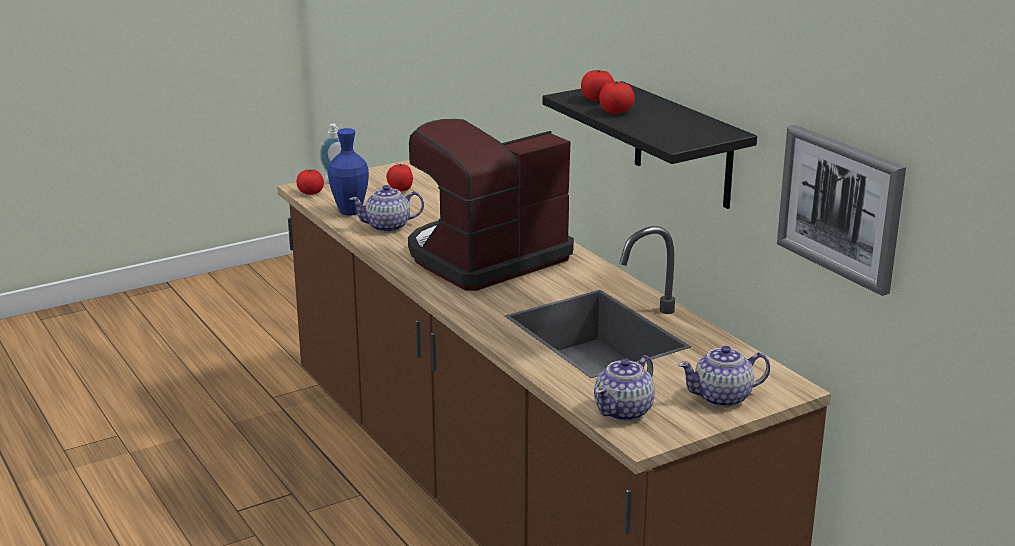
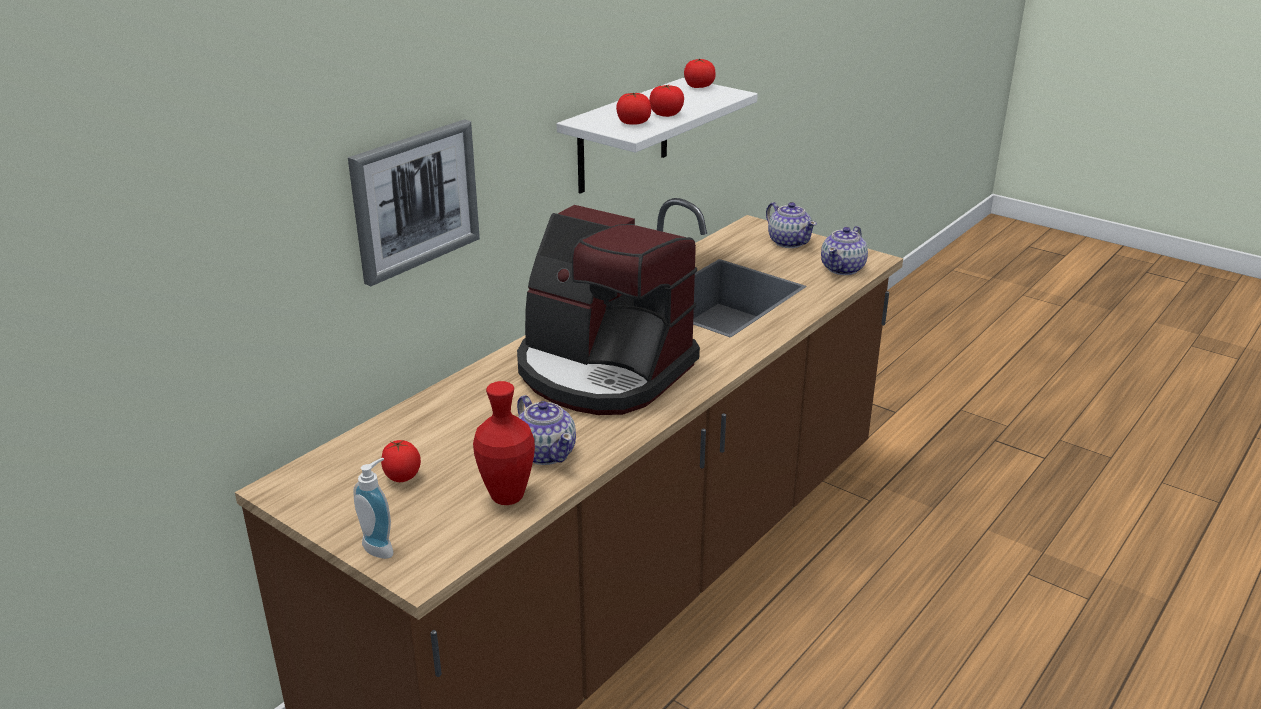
camera: 110 degrees left, 5 degrees up
tomato [297,170,324,195] -> tomato moved to [684,58,716,88]
blue vase [328,128,369,216] -> red vase [473,381,535,505]
black shelf [543,81,757,209] -> white shelf [557,78,758,194]
teapot [594,355,655,421] -> teapot turned 105 degrees clockwise [821,226,868,275]
picture [777,125,906,296] -> picture moved to [348,119,480,286]

